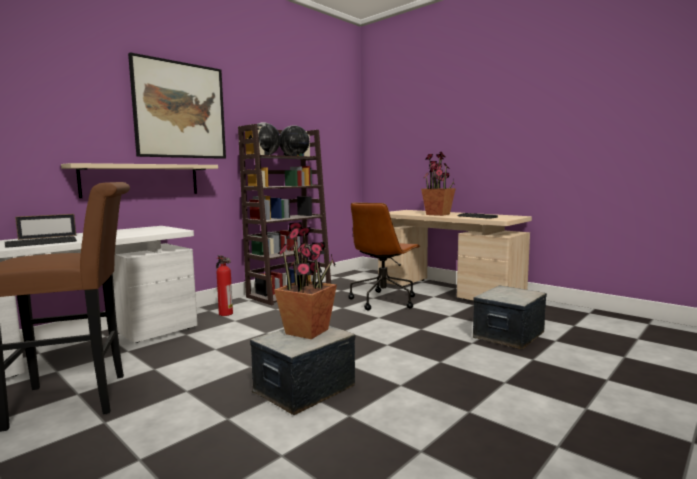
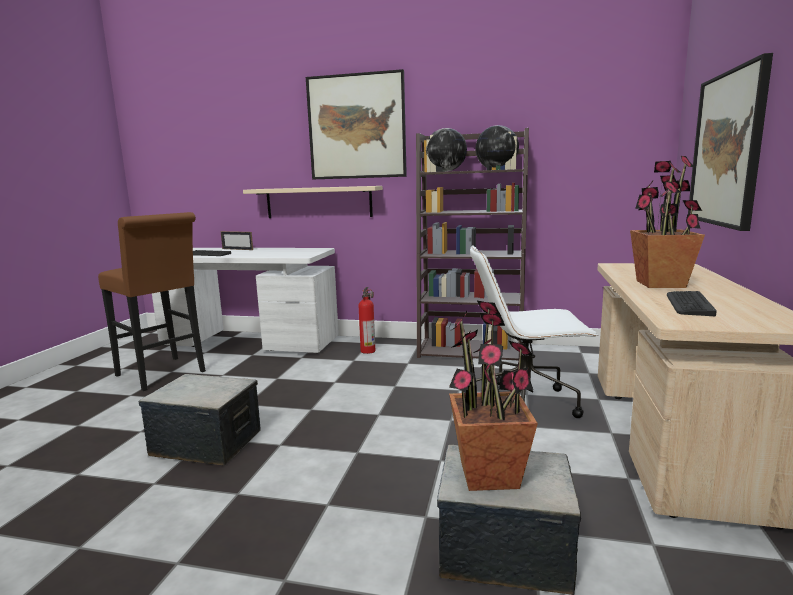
camera: 60 degrees right, 5 degrees up
potted plant [274,222,337,339] -> potted plant moved to [449,301,538,491]
brown office chair [348,203,420,311] -> white office chair [470,245,599,418]
none -> picture [688,53,773,231]

